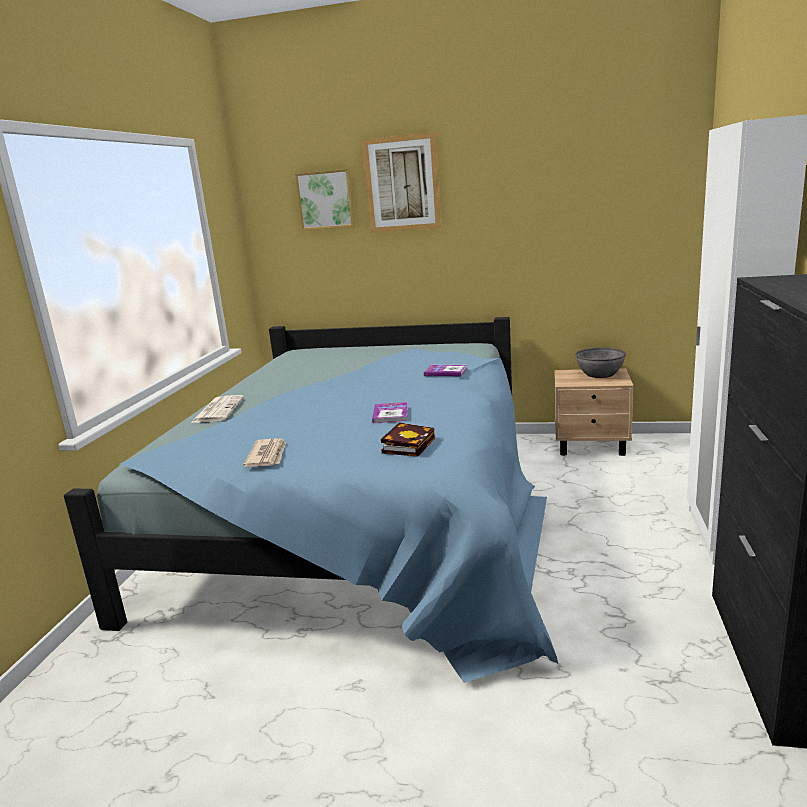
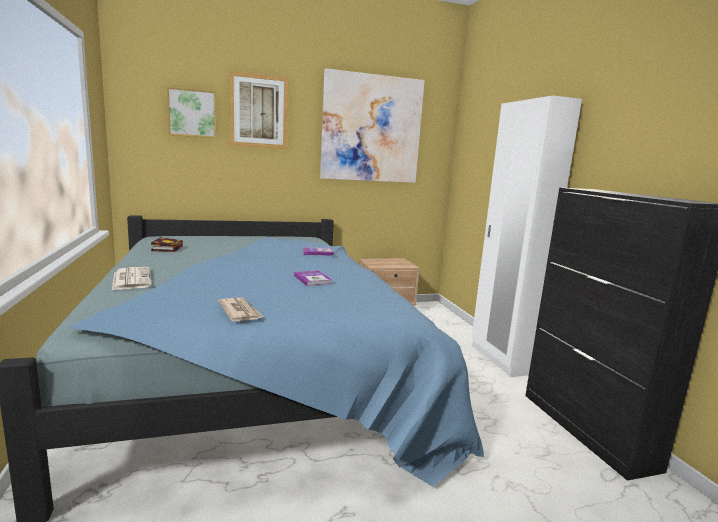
camera: 30 degrees left, 5 degrees down
book [381,423,435,457] -> book moved to [151,237,183,252]
grey bowl [575,347,626,378] -> none
none -> picture [320,68,425,183]

